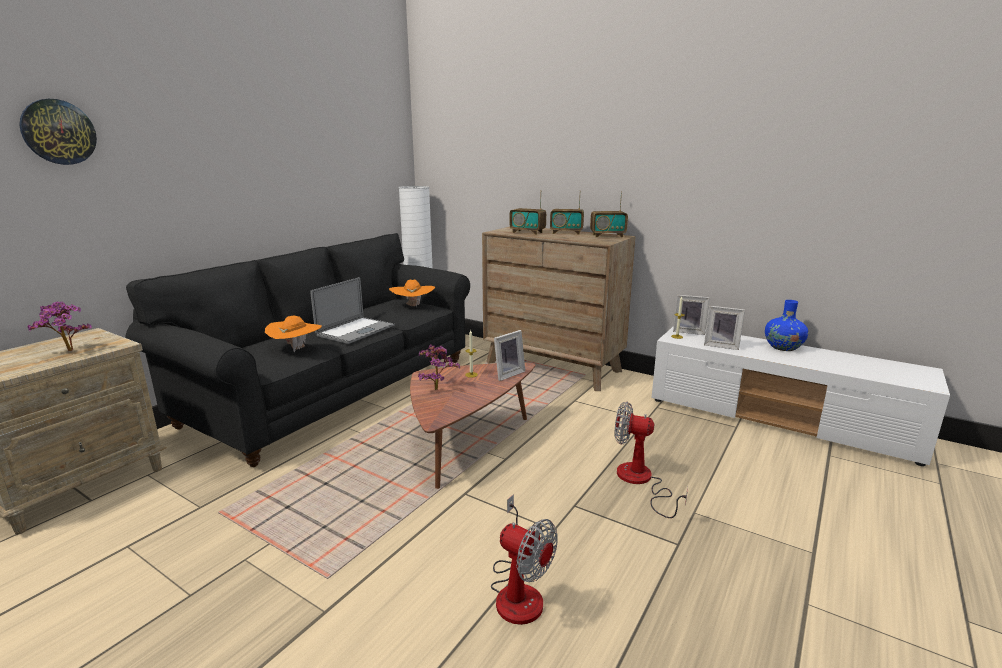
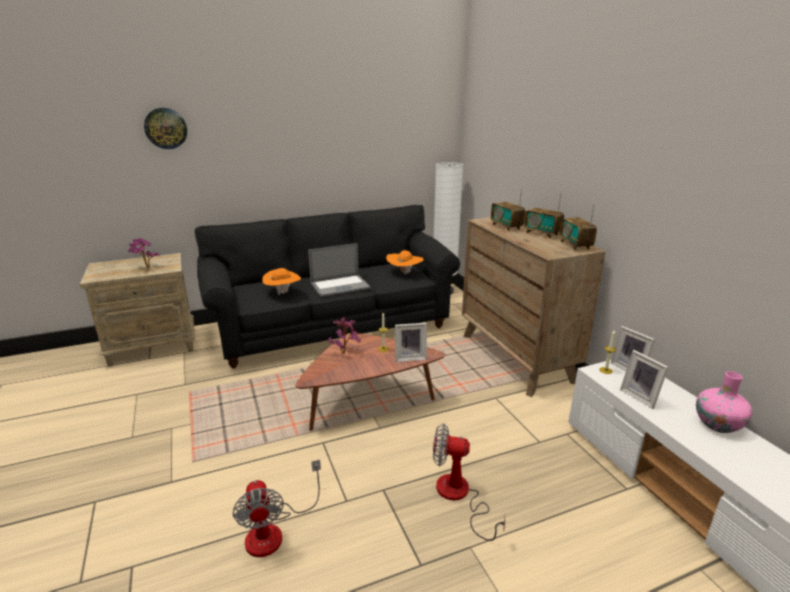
camera: 35 degrees right, 5 degrees up
radio [590,191,628,237] -> radio turned 45 degrees clockwise [559,204,597,251]
fan [615,402,688,518] -> fan turned 45 degrees counterclockwise [433,423,505,541]
blue vase [765,300,808,351] -> pink vase [696,371,752,433]

